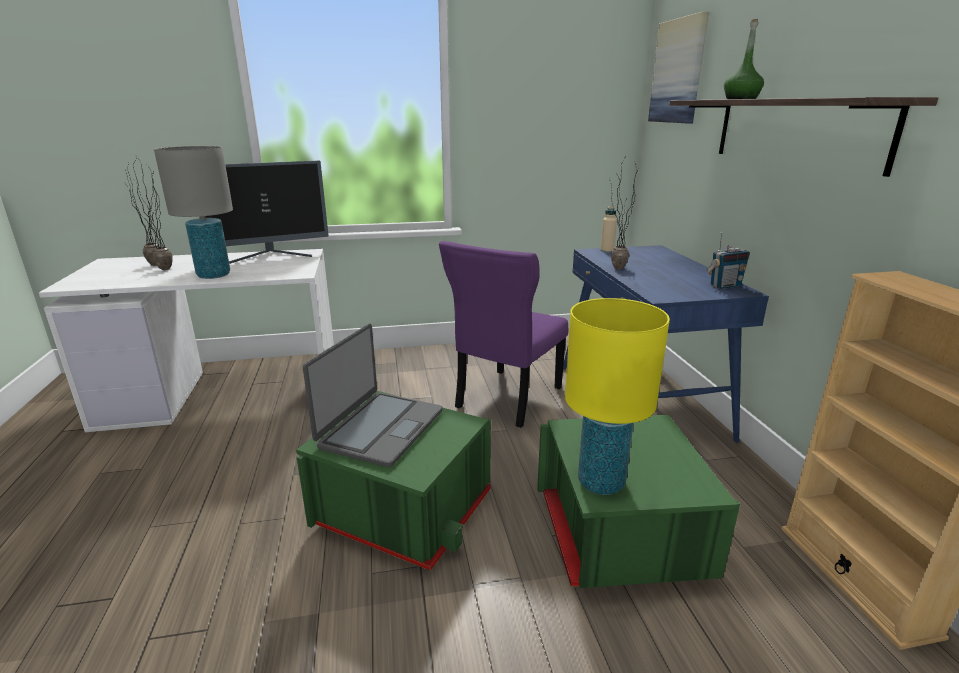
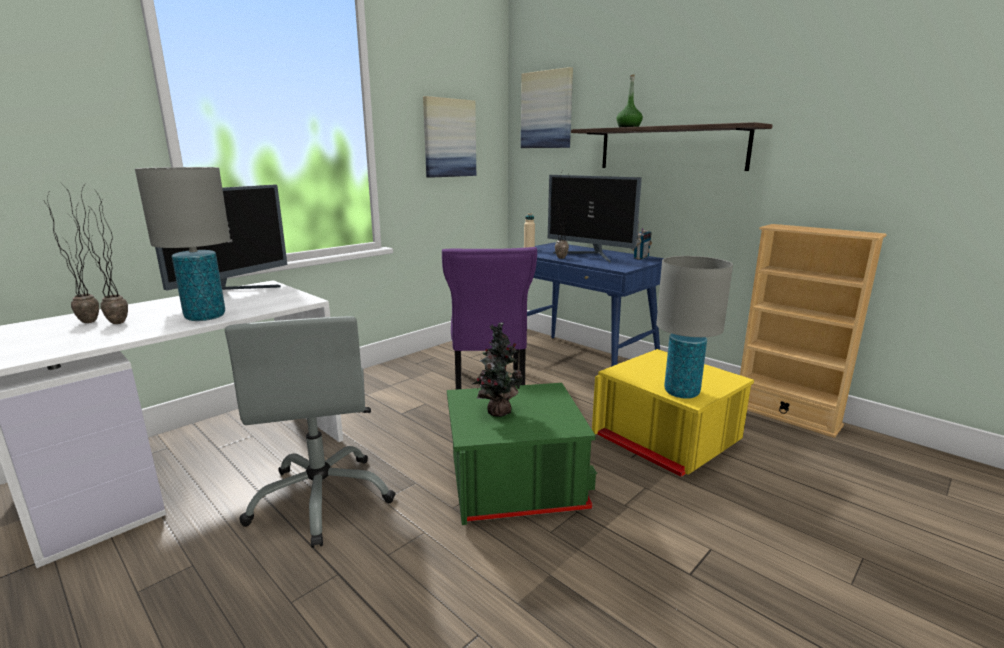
camera: 35 degrees left, 5 degrees down
laptop [303,324,443,467] -> potted plant [472,322,523,417]
green storage box [537,415,740,588] -> yellow storage box [592,349,754,477]
yellow table lamp [565,298,670,495] -> grey table lamp [656,256,733,399]
none -> grey office chair [225,316,395,548]
none -> picture [423,96,476,178]
none -> monitor [548,175,642,263]

